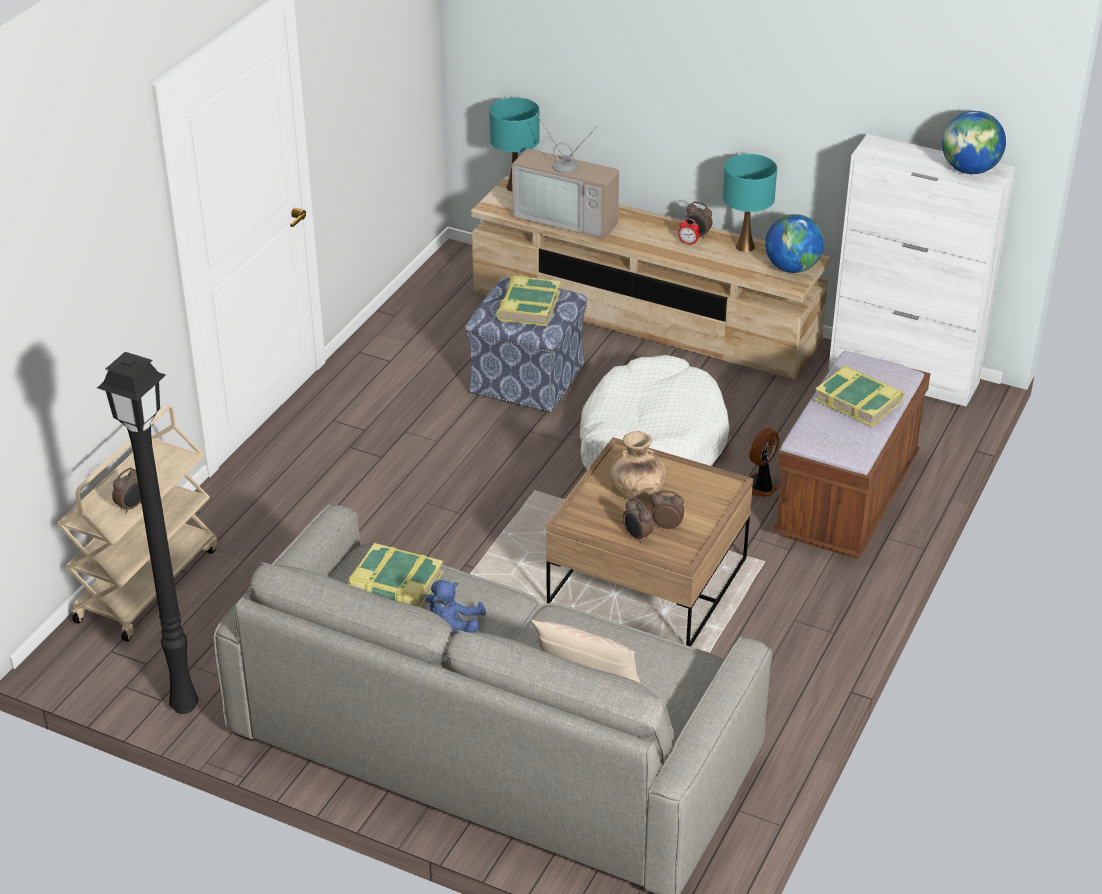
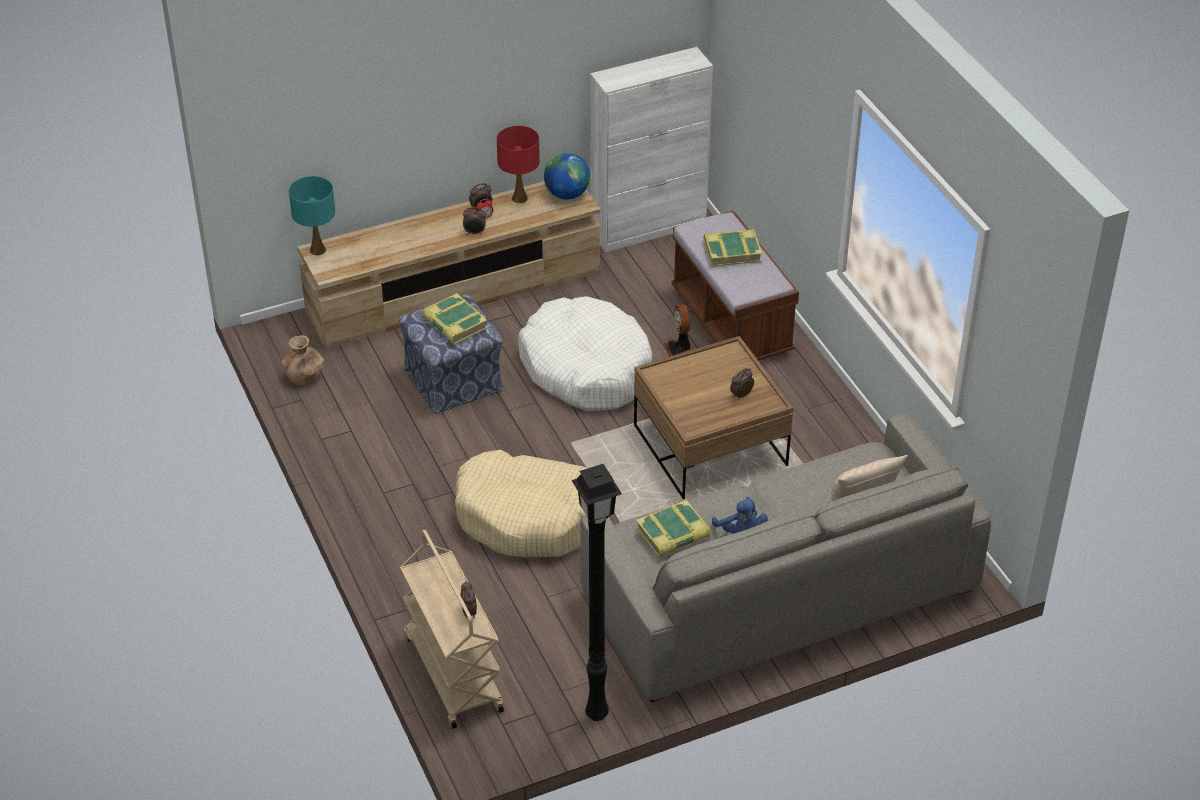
camera: 50 degrees left, 5 degrees up
television [512,113,619,239] -> none
brown vase [609,431,666,501] -> brown vase moved to [281,335,324,385]
alarm clock [623,498,653,543] -> alarm clock moved to [463,207,486,235]
turquoise table lamp [723,154,777,252] -> red table lamp [497,126,540,203]
globe [942,111,1006,174] -> none
none -> beige dog bed [455,450,587,557]

